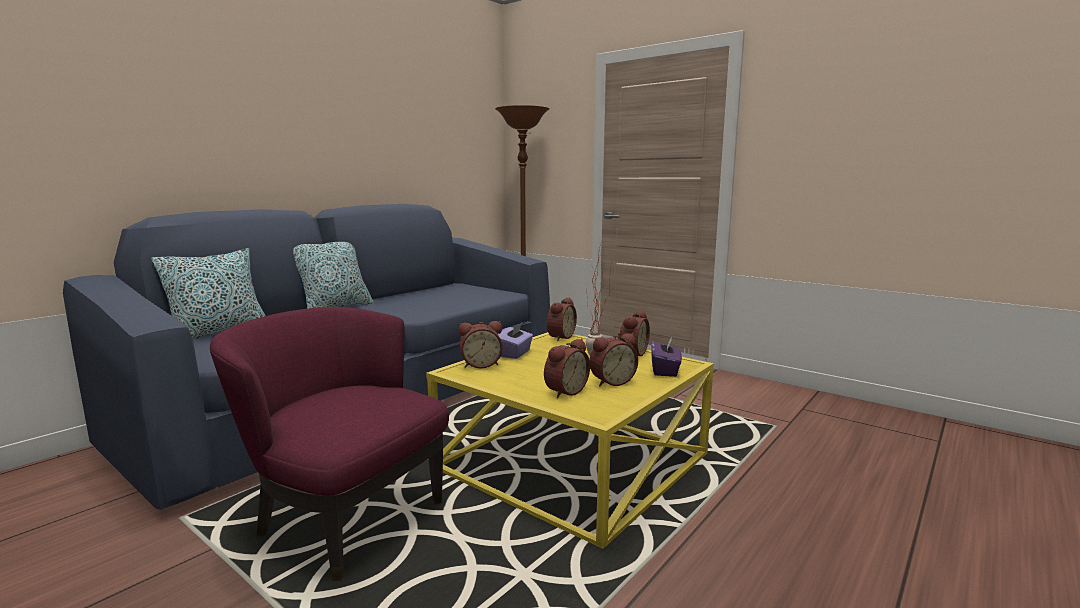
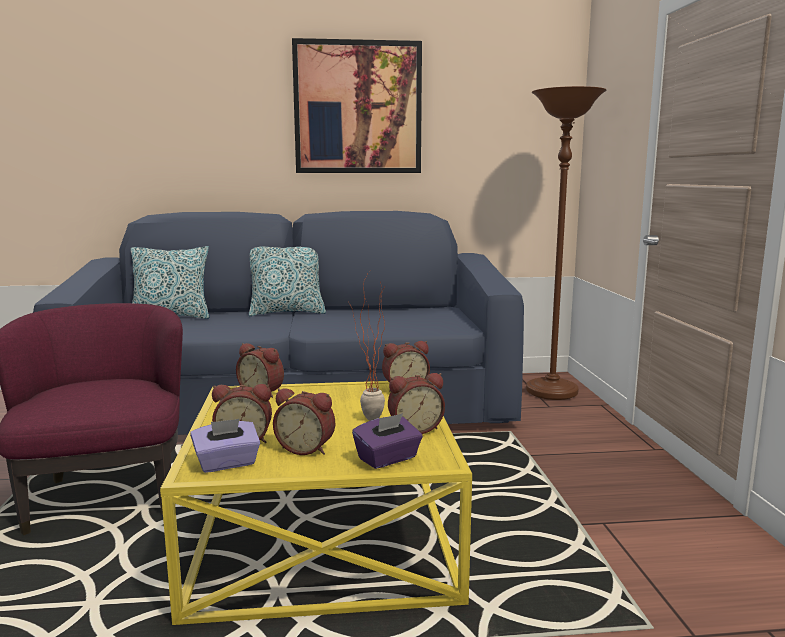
camera: 45 degrees right, 0 degrees up
purple tissue box [498,323,533,359] -> purple tissue box moved to [190,419,260,473]
none -> picture [292,38,422,173]

